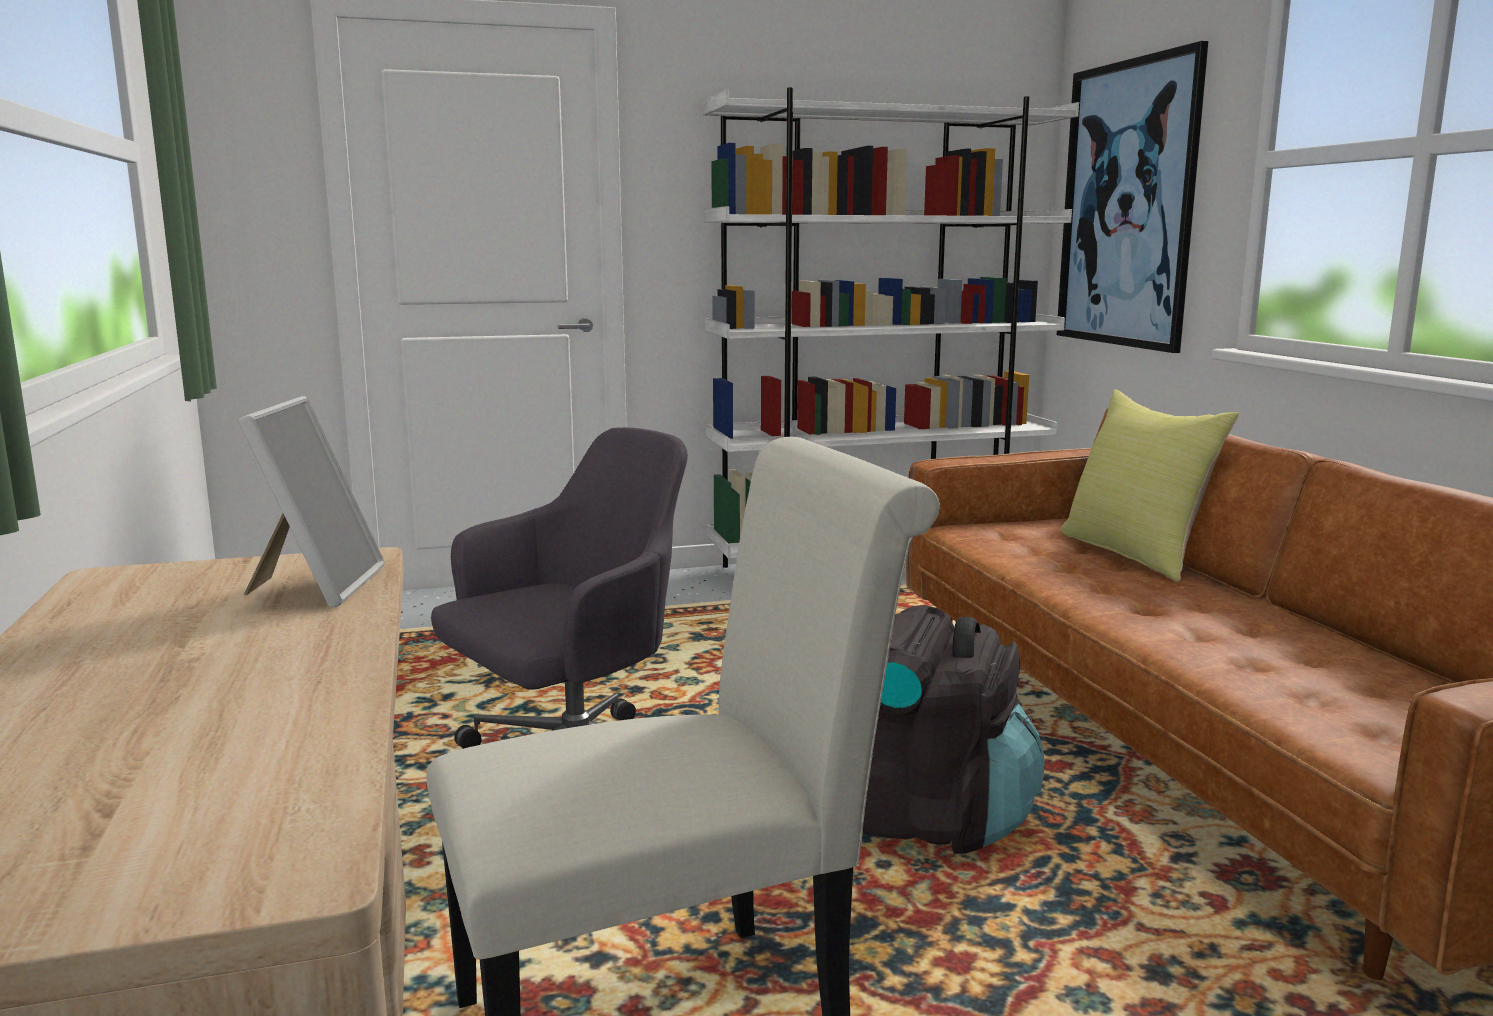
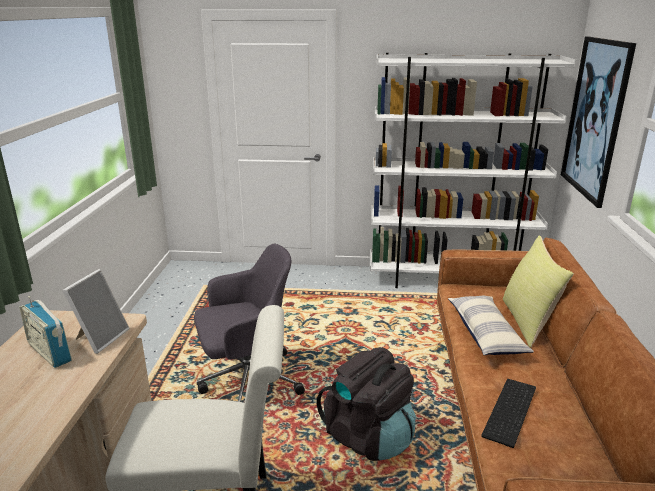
camera: 20 degrees right, 10 degrees up
none -> radio [19,296,72,368]
none -> pillow [448,296,534,355]
none -> keyboard [481,379,536,448]

